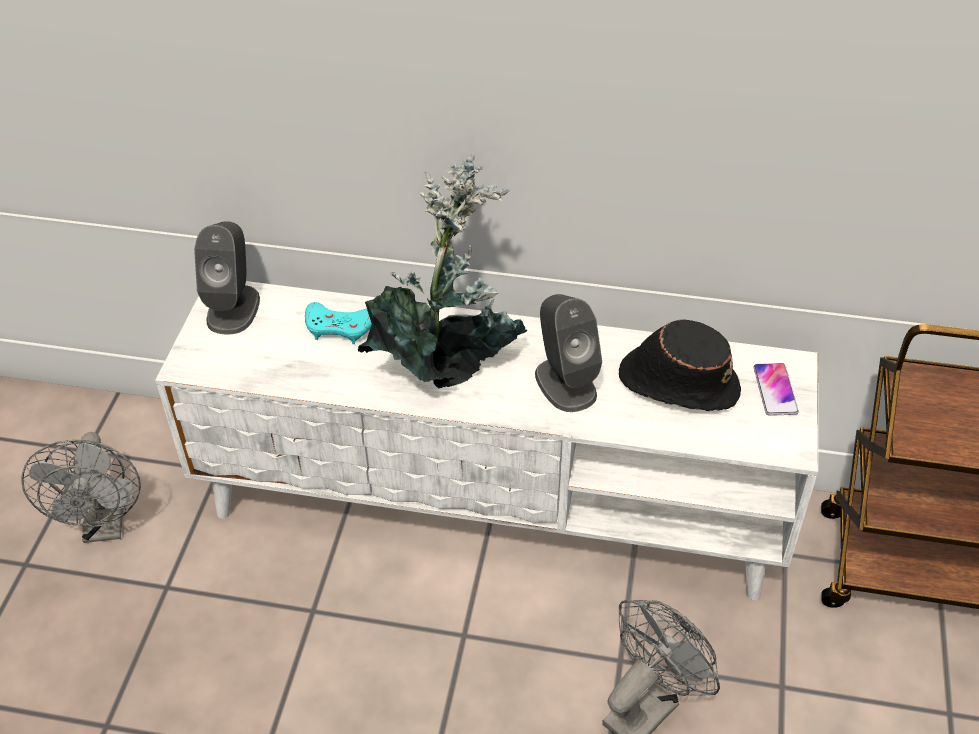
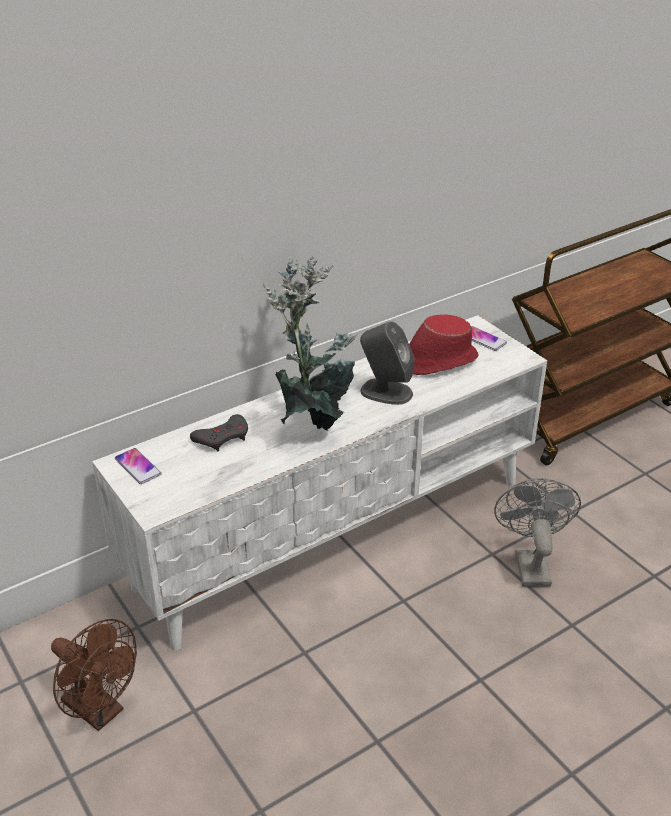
camera: 45 degrees left, 10 degrees down
grey fan [21,432,141,543] -> brown fan [51,619,137,731]
grey speaker [194,221,260,334] -> phone [115,448,161,484]
turquoise game controller [305,302,372,344] -> grey game controller [190,414,248,452]
black hat [619,320,741,411] -> red hat [409,315,478,375]

